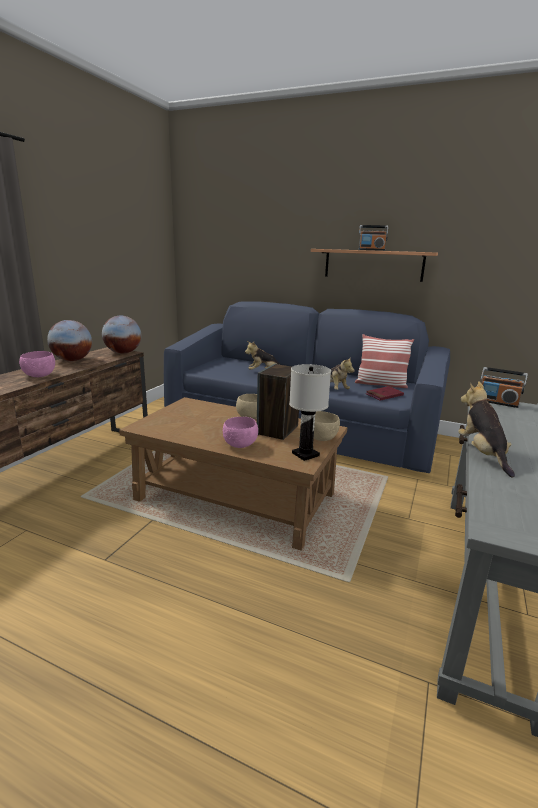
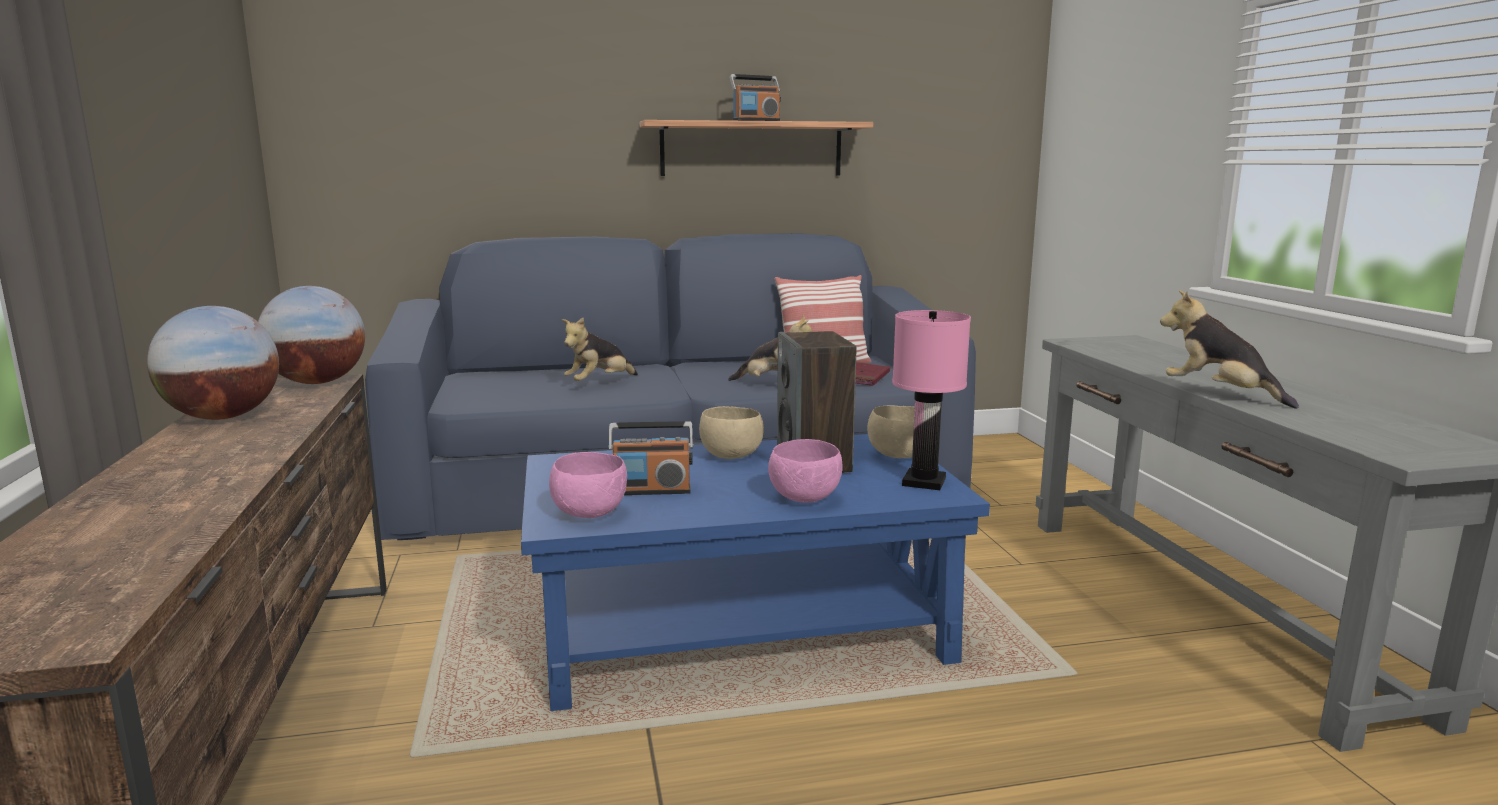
camera: 35 degrees left, 5 degrees down
pink bowl [19,351,55,377] -> pink bowl moved to [549,452,627,518]
brown coffee table [119,397,347,551] -> blue coffee table [521,434,990,711]
white table lamp [289,364,331,461] -> pink table lamp [892,310,971,490]
radio [481,367,528,408] -> radio moved to [608,421,694,495]

